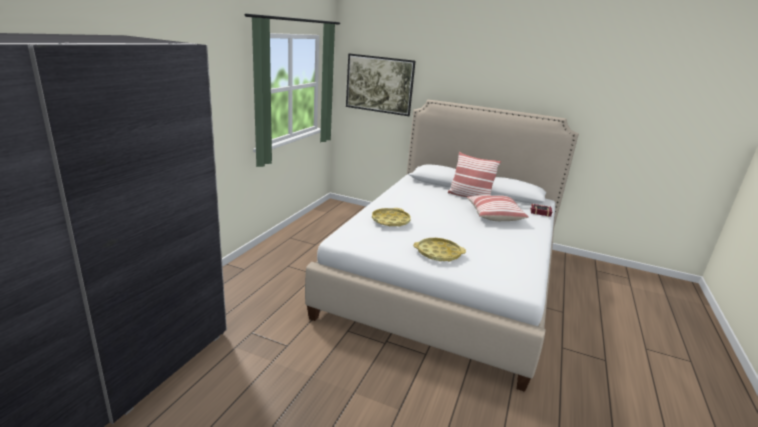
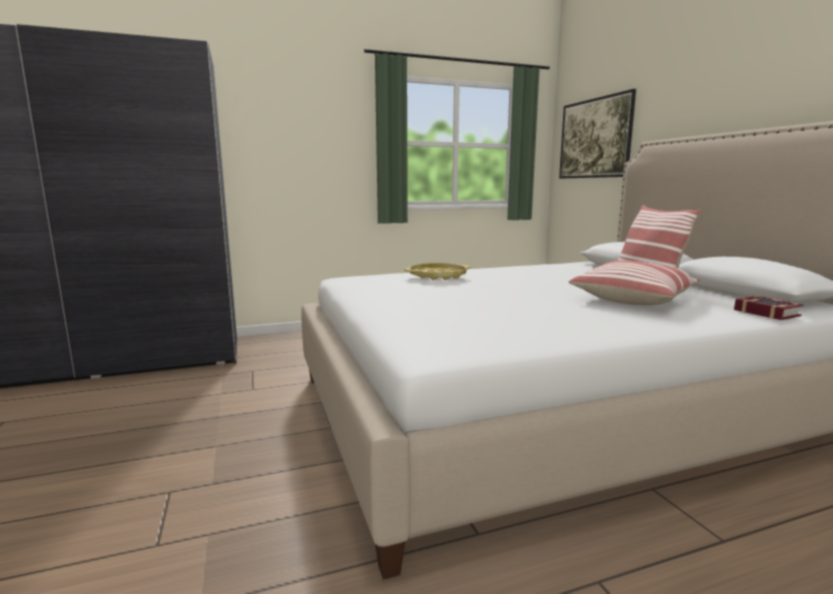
camera: 50 degrees right, 10 degrees down
yellow tray [413,238,466,262] -> none

